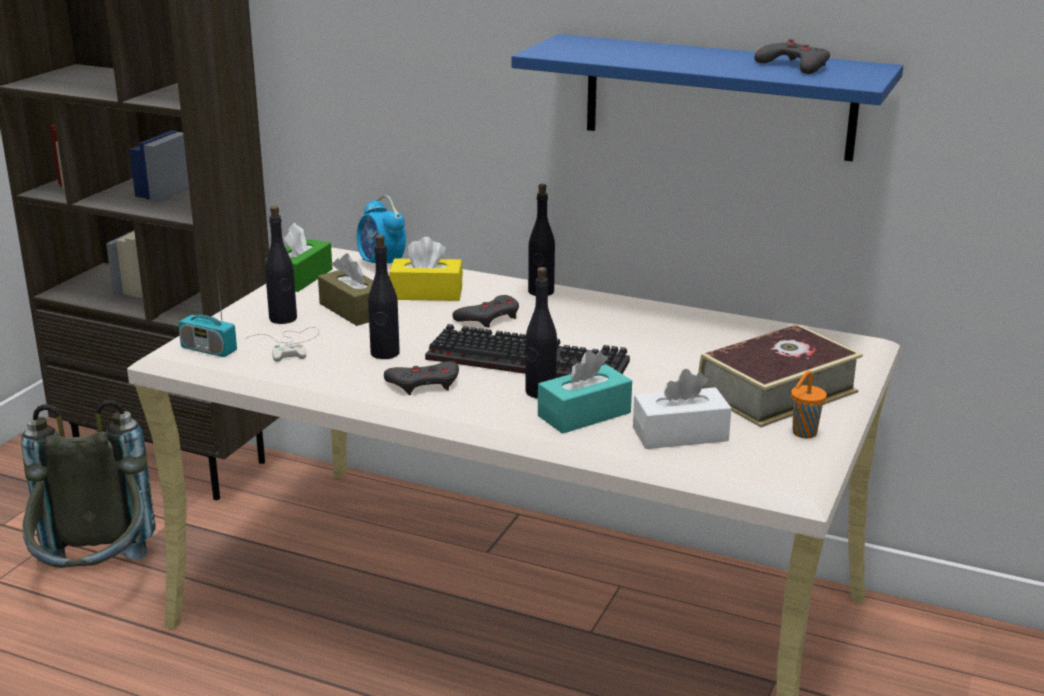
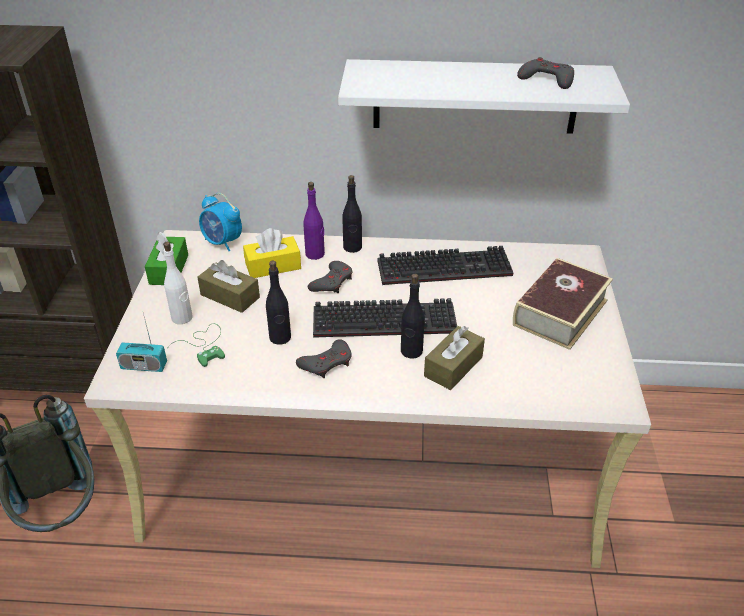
camera: 20 degrees left, 15 degrees up
white game controller [245,327,319,362] -> green game controller [168,324,225,367]
black bottle [265,206,297,324] -> white bottle [163,242,193,324]
blue shelf [512,34,903,161] -> white shelf [338,59,630,134]
turquoise tissue box [538,350,632,434] -> brown tissue box [424,326,485,390]
white tissue box [633,369,731,449] -> none
orange cup [791,371,827,439] -> none
none -> purple bottle [303,182,325,260]
none -> keyboard [378,246,513,285]

